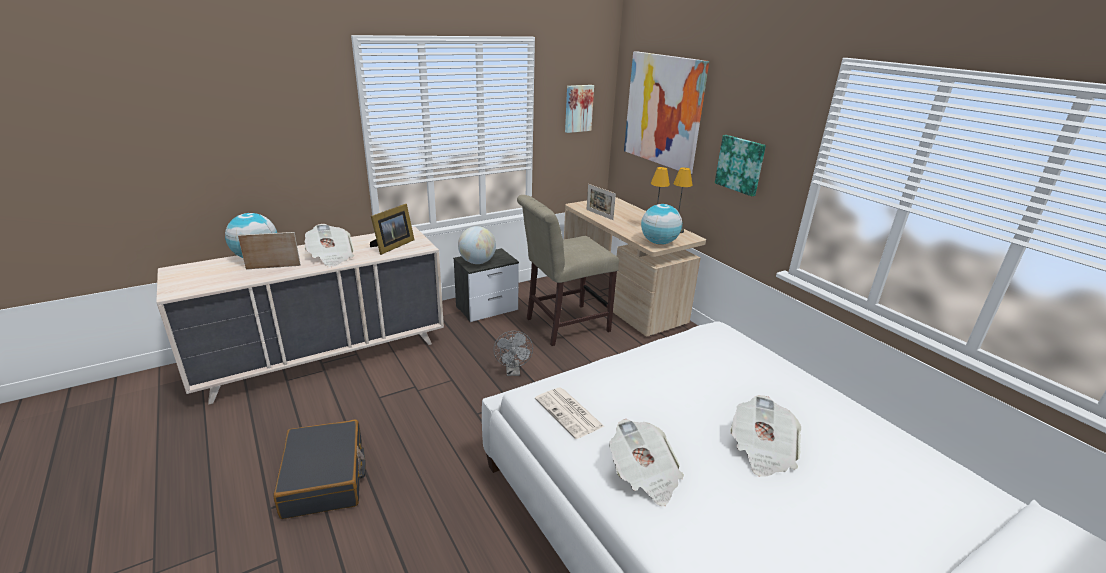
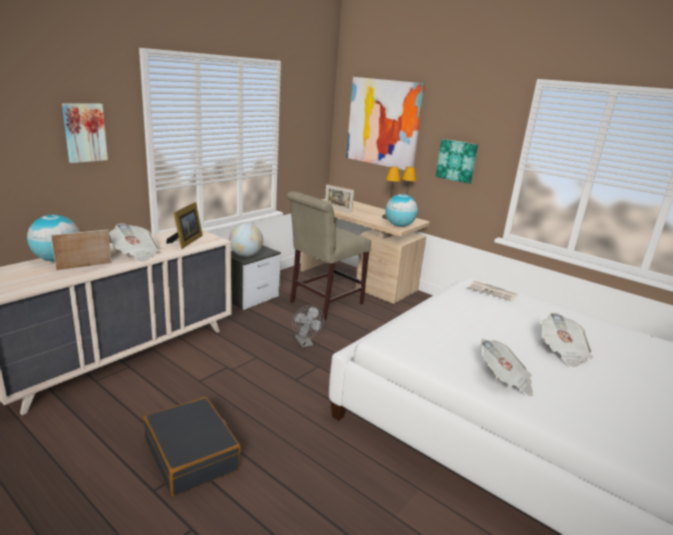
camera: 20 degrees left, 5 degrees down
newspaper [535,388,605,439] -> newspaper moved to [468,280,518,301]
picture [565,85,594,133] -> picture moved to [62,103,108,163]

